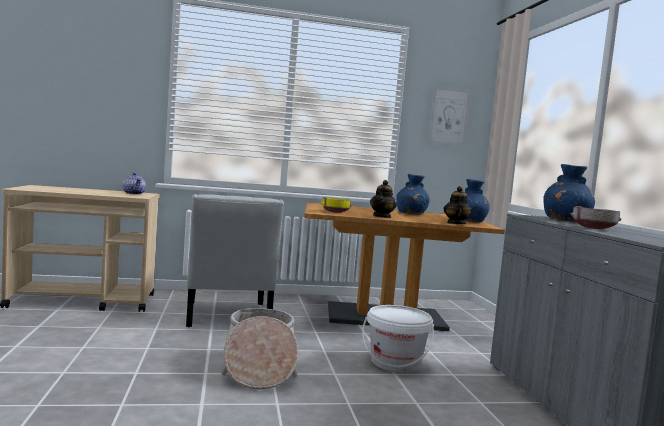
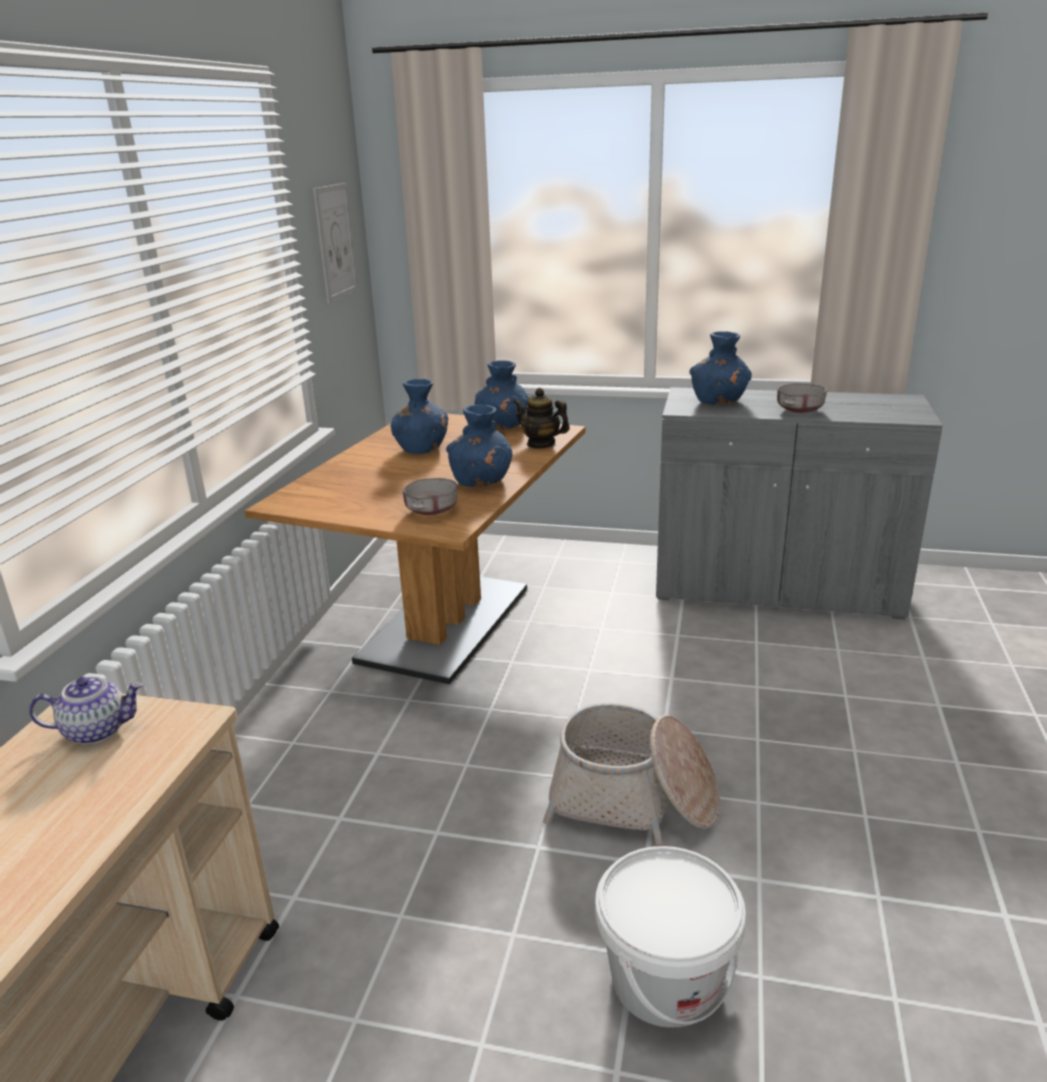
camera: 65 degrees left, 20 degrees up
white chair [186,194,284,327] -> none
yellow bowl [320,197,352,213] -> grey bowl [403,478,458,515]
white bucket [362,305,434,373] -> white bucket moved to [595,846,746,1028]
teapot [370,180,397,218] -> blue vase [446,405,512,487]

